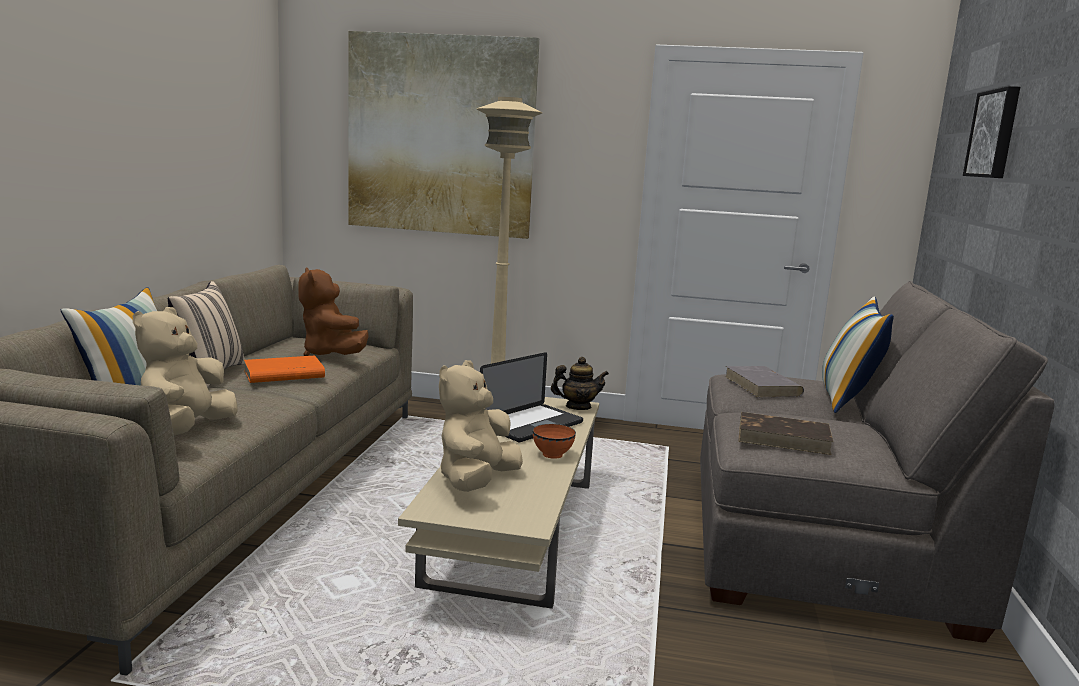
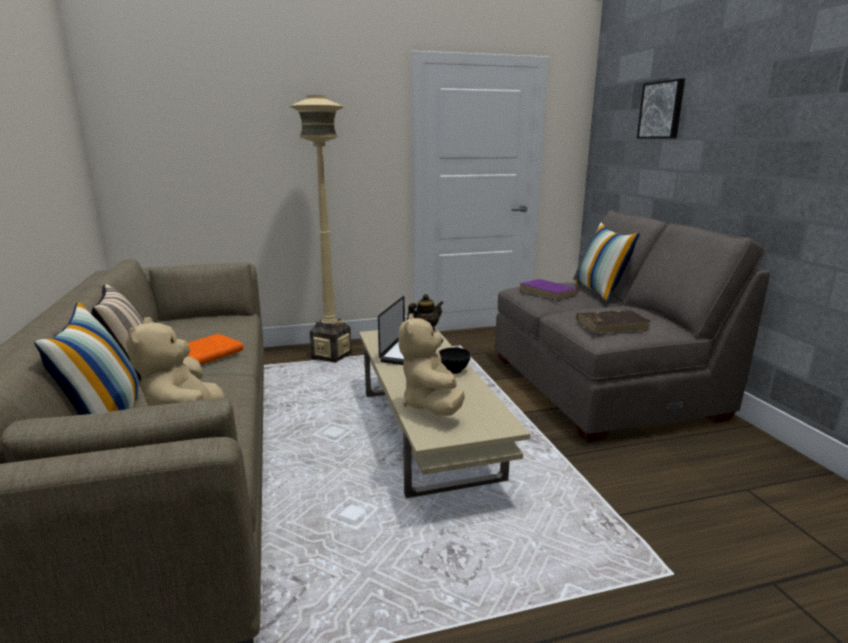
camera: 25 degrees left, 5 degrees up
brown plush toy [298,268,368,356] -> none
picture [348,31,540,239] -> none
orange bowl [533,424,576,459] -> black bowl [439,348,471,374]
grey book [725,366,804,397] -> purple book [519,279,579,301]

